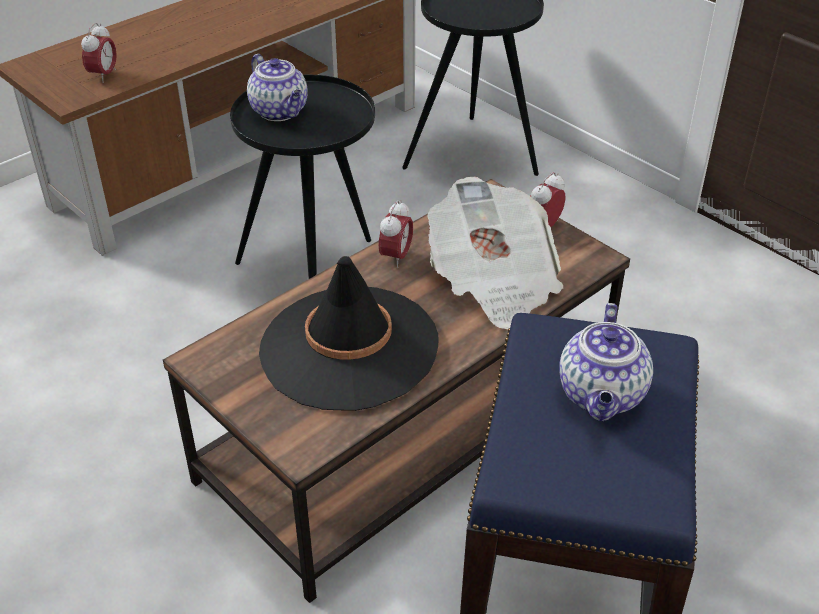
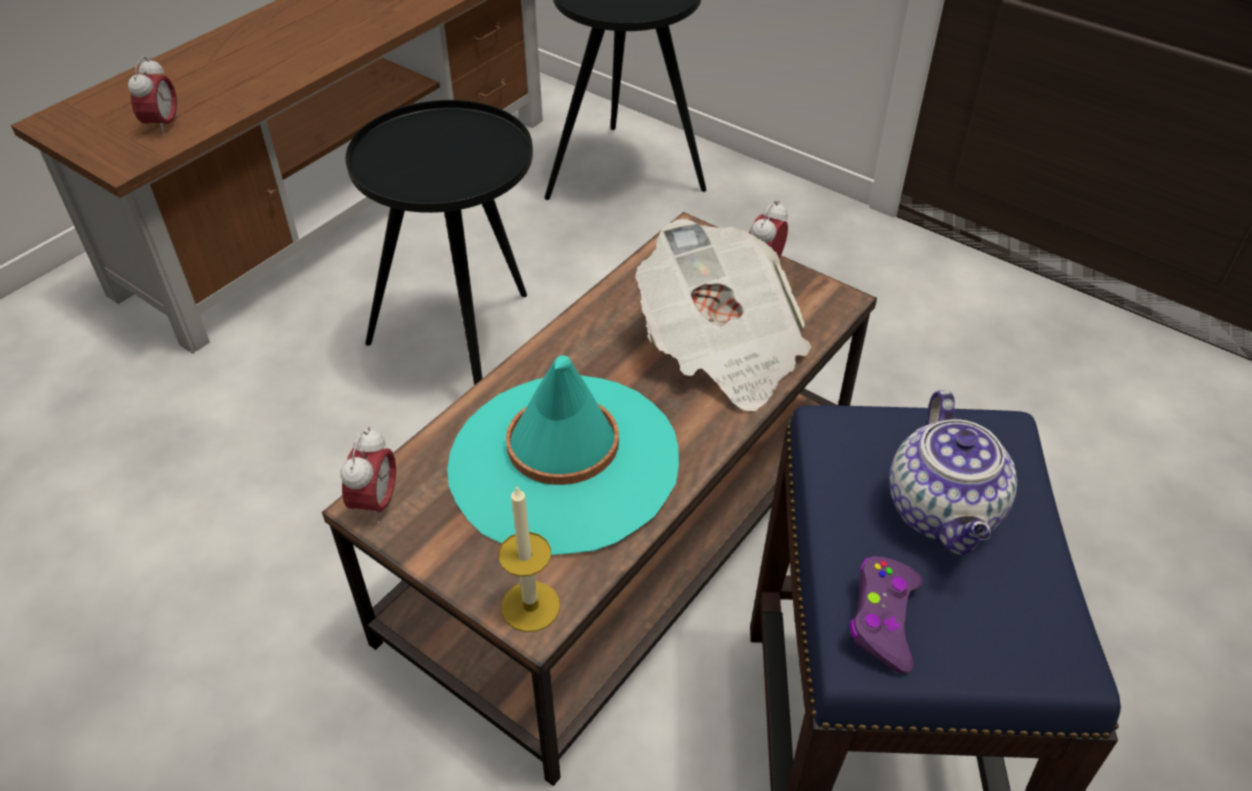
camera: 10 degrees left, 5 degrees up
teapot [247,54,308,121] -> none
black hat [259,256,439,411] -> turquoise hat [447,356,679,555]
alarm clock [379,200,413,268] -> alarm clock moved to [340,427,396,524]
none -> candle [498,485,560,632]
none -> purple game controller [849,556,923,674]

